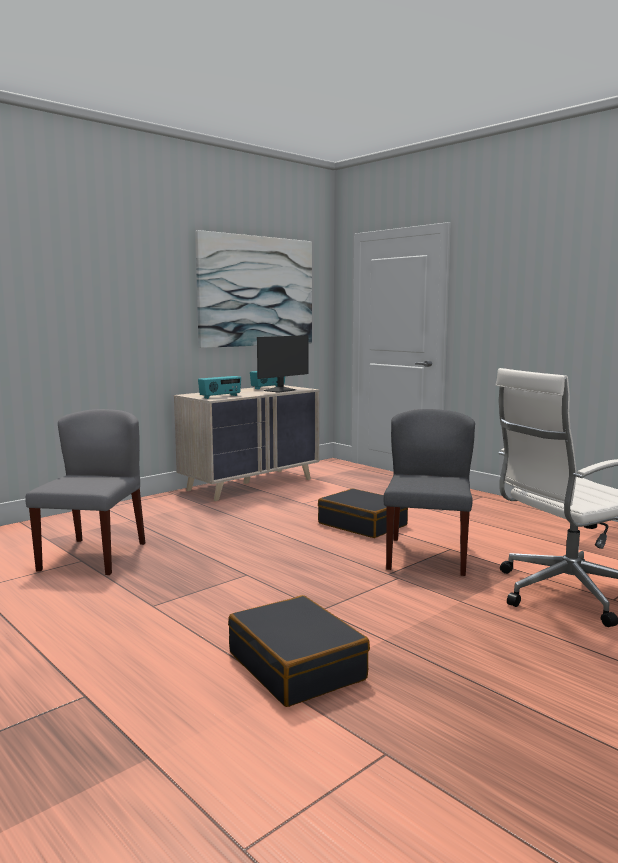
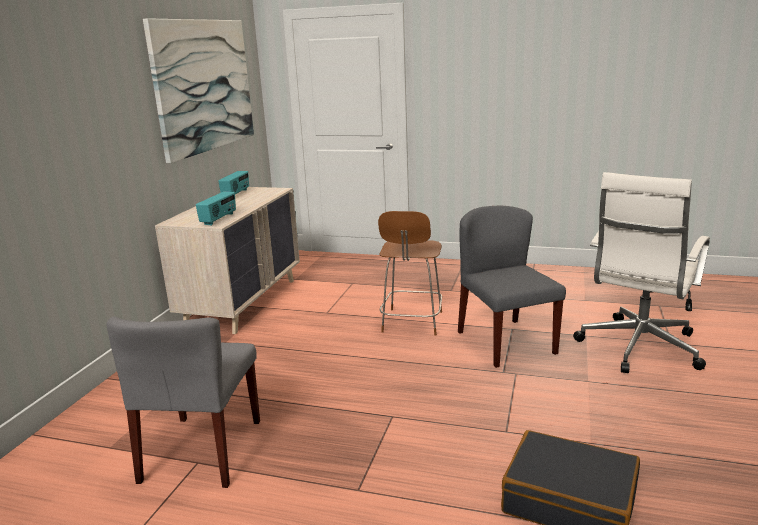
camera: 30 degrees left, 10 degrees up
grey chair [25,409,145,575] -> grey chair turned 150 degrees counterclockwise [107,317,260,488]
monitor [257,335,309,393] -> none
black suitcase [318,488,408,538] -> brown chair [378,211,442,335]

